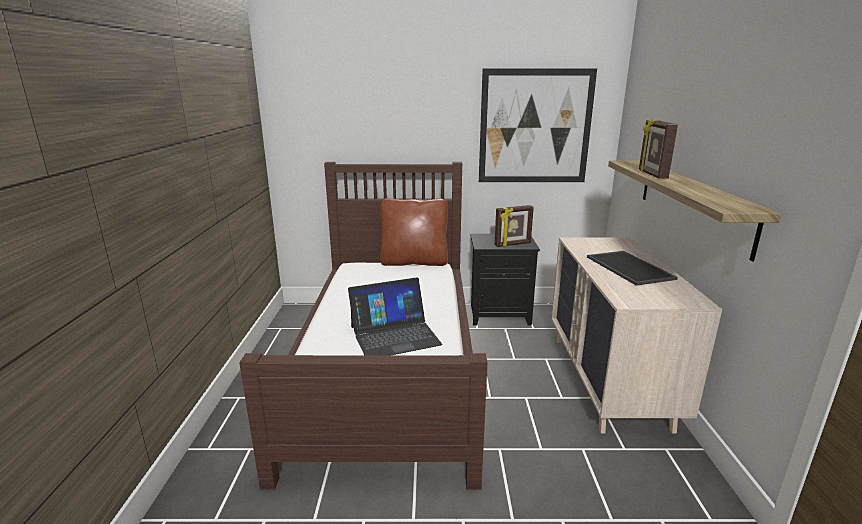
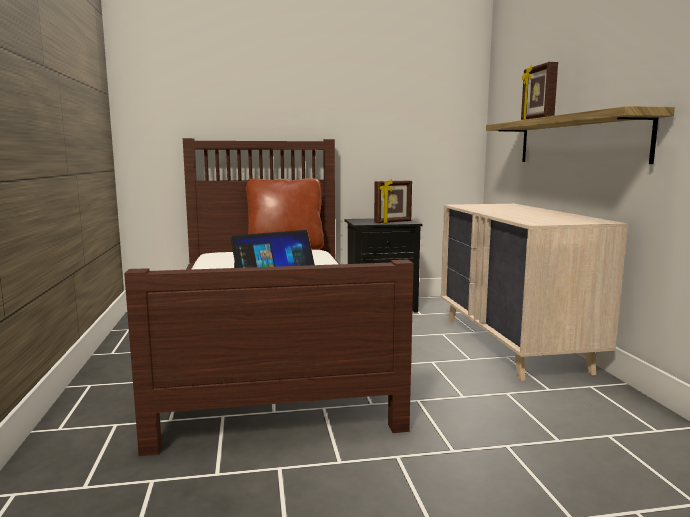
camera: 10 degrees left, 10 degrees down
picture [479,69,597,182] -> none
tray [587,251,678,286] -> none

